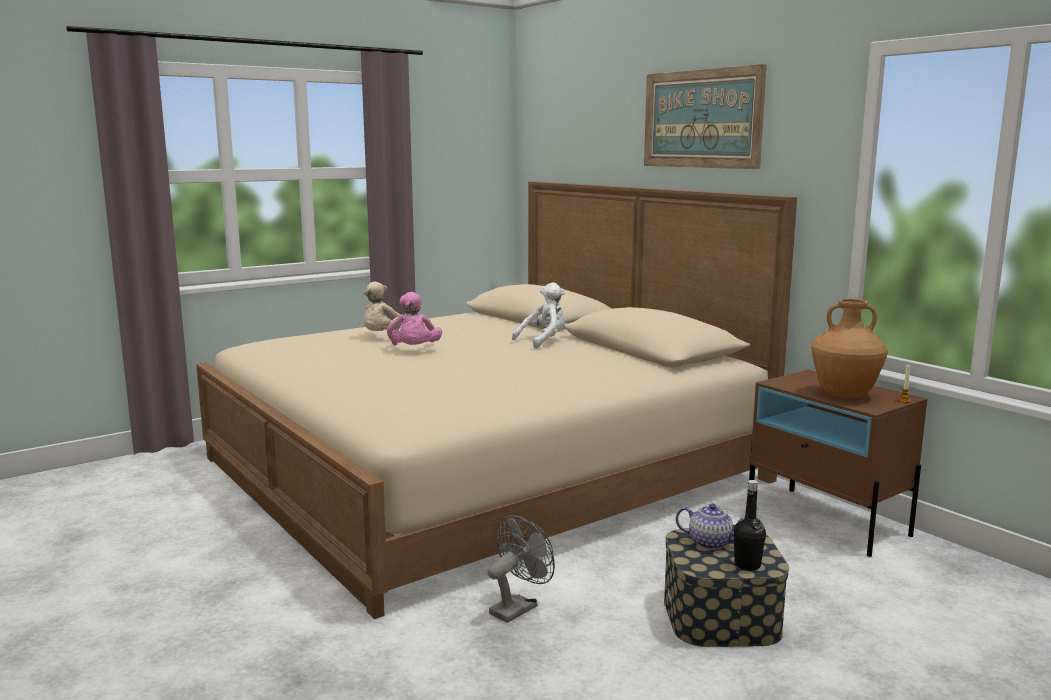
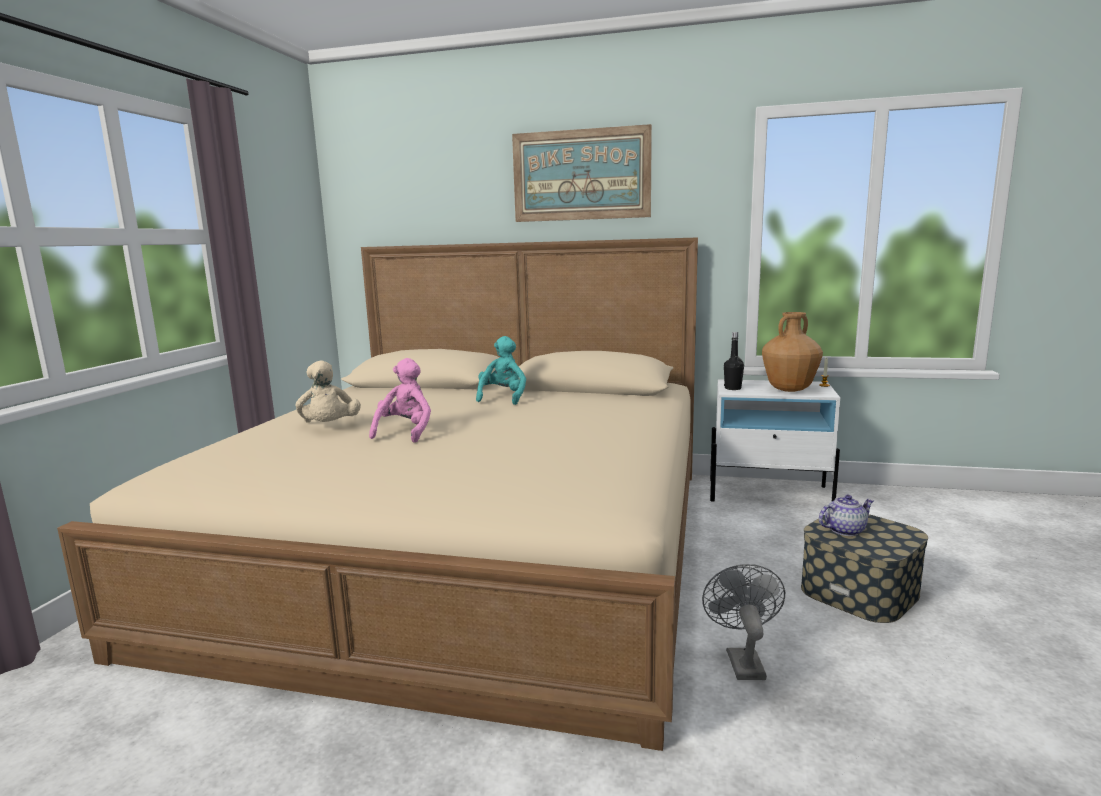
camera: 40 degrees left, 0 degrees up
pink plush toy [387,292,442,346] -> pink plush toy turned 120 degrees counterclockwise [369,358,431,443]
white plush toy [512,282,565,349] -> turquoise plush toy [476,336,526,405]
black bottle [734,480,766,571] -> black bottle moved to [724,332,744,390]
brown nightstand [749,370,928,557] -> white nightstand [710,379,840,502]

